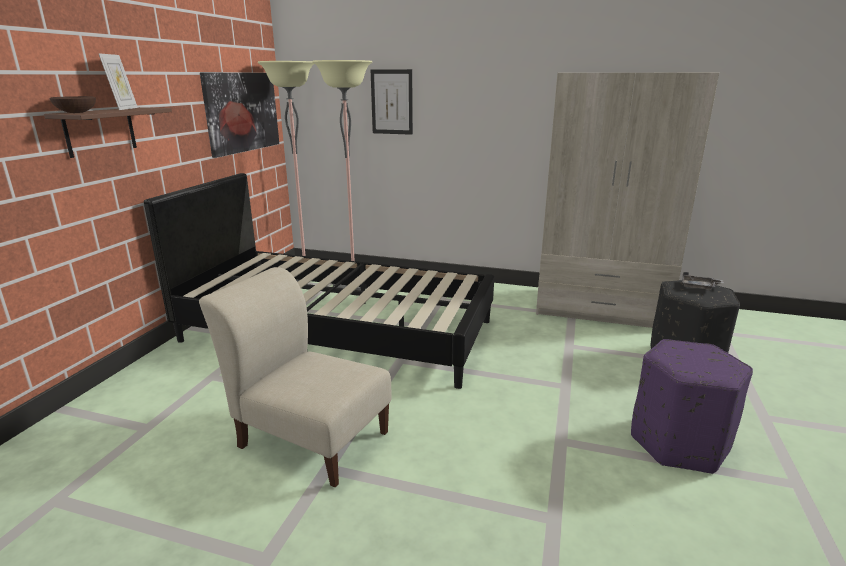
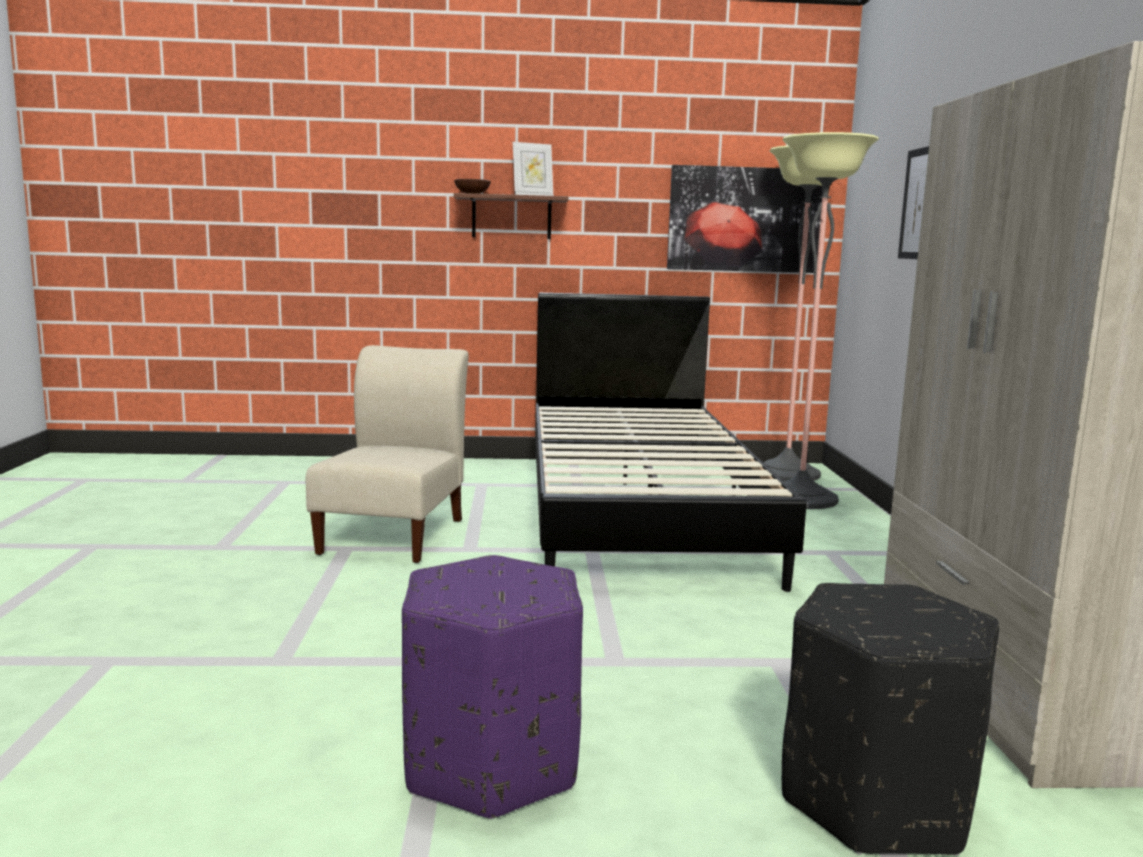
camera: 70 degrees right, 10 degrees down
grey tray [682,272,724,291] -> none

